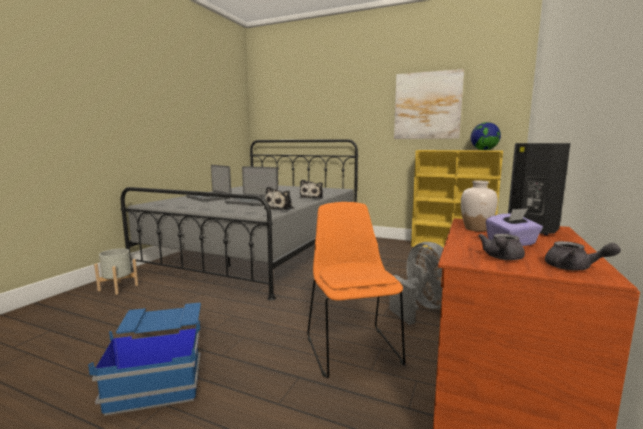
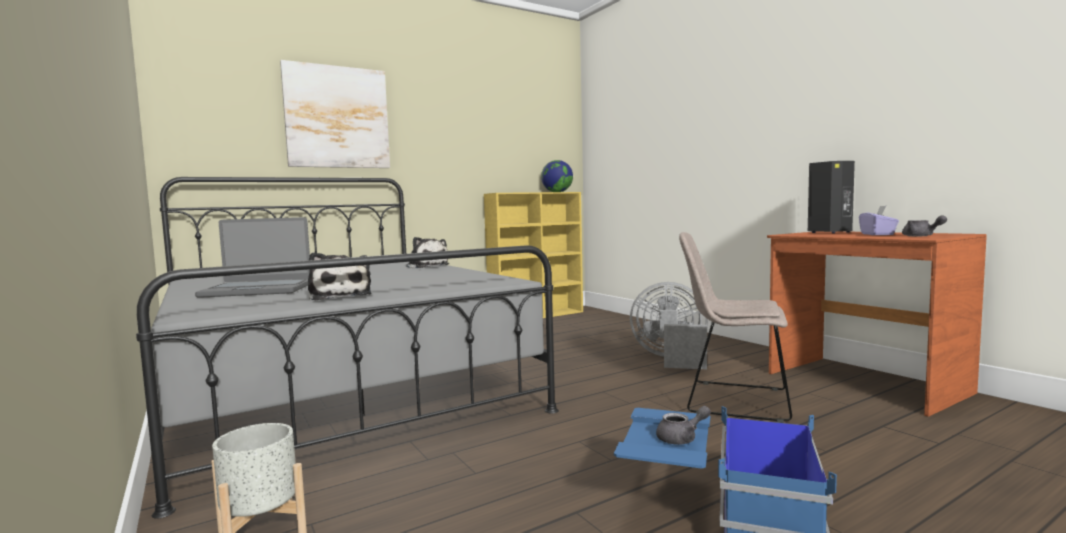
camera: 55 degrees left, 5 degrees down
laptop [225,166,278,206] -> none
plush toy [264,187,295,210] -> plush toy moved to [308,252,372,300]
orange chair [307,202,405,378] -> beige chair [679,232,792,423]
picture [394,69,464,139] -> picture moved to [280,60,390,168]
white vase [461,181,498,231] -> none
grey teapot [545,241,621,270] -> grey teapot moved to [656,406,711,445]

